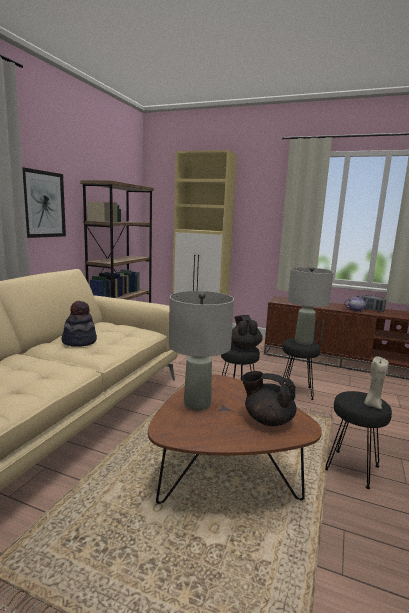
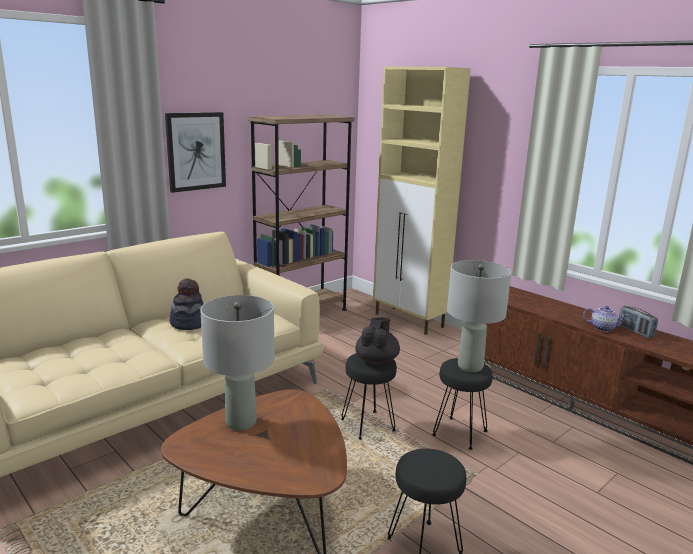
camera: 25 degrees right, 5 degrees up
black teapot [242,371,296,426] -> none
beige candle [364,356,389,409] -> none

